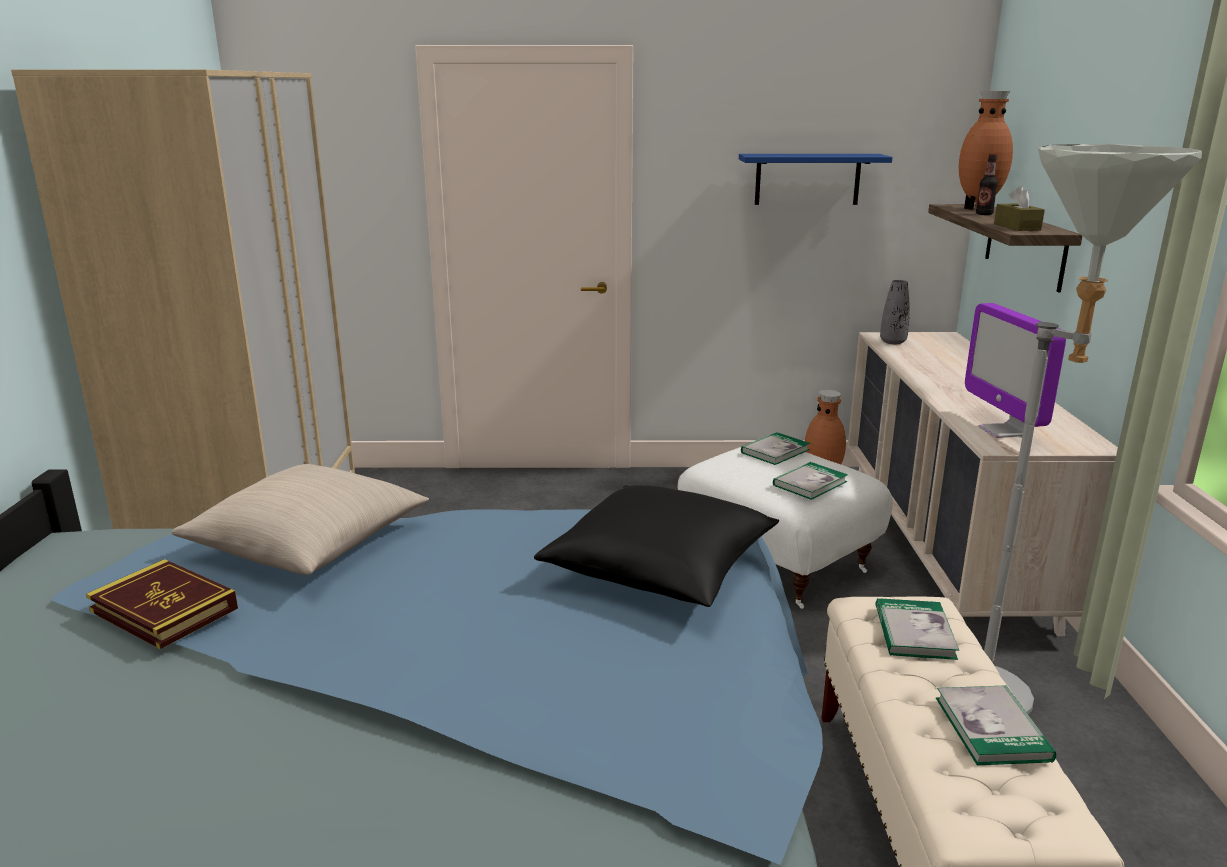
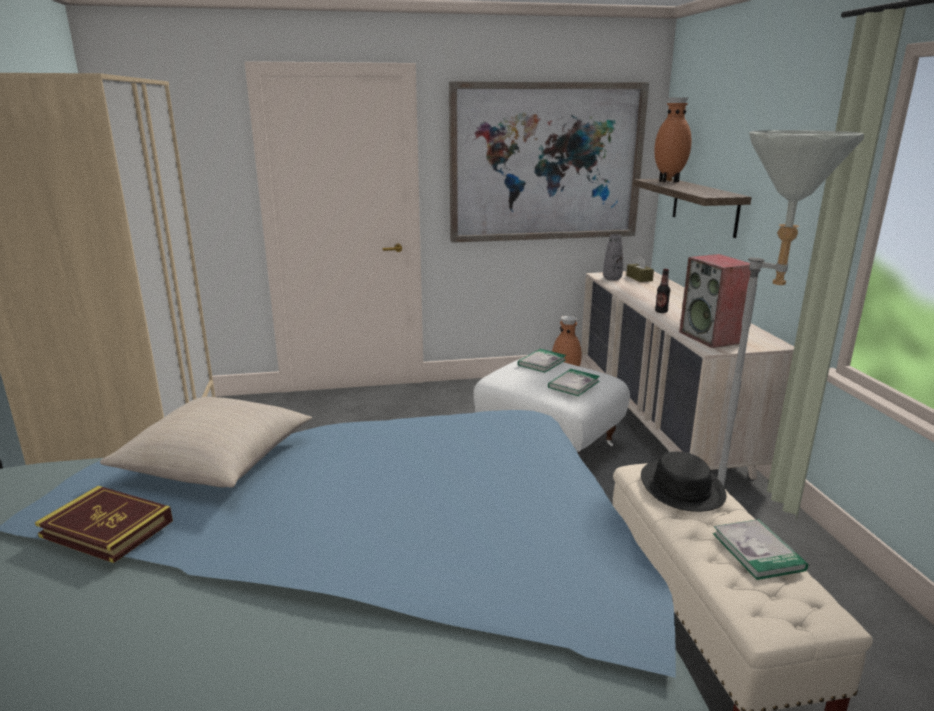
camera: 10 degrees left, 0 degrees up
black pillow [534,485,779,607] -> none
blue shelf [739,154,893,205] -> picture [449,82,649,243]
book [876,598,959,660] -> black hat [641,452,726,512]
monitor [965,303,1066,438] -> speaker [679,254,751,348]
bottle [976,154,998,215] -> bottle moved to [655,269,670,313]
brown tissue box [994,186,1045,231] -> brown tissue box moved to [626,256,654,282]

